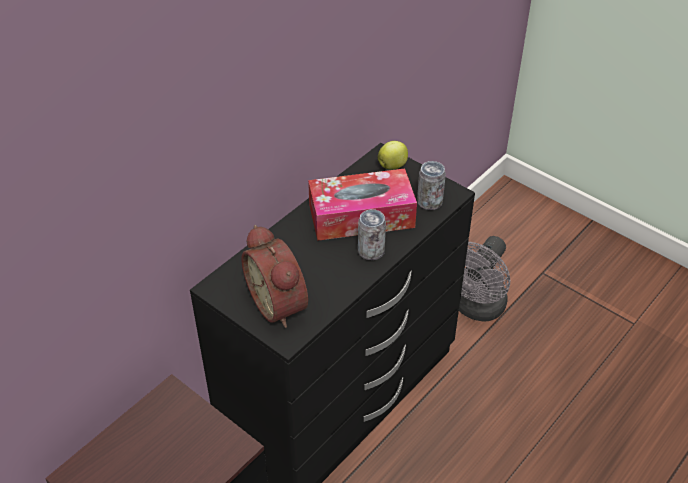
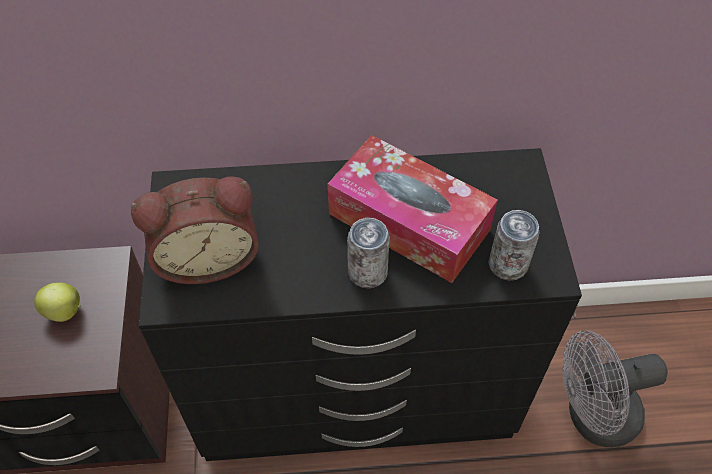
camera: 45 degrees right, 10 degrees up
alarm clock [241,225,308,328] -> alarm clock turned 120 degrees counterclockwise [131,176,259,284]
apple [378,141,408,169] -> apple moved to [34,282,81,322]

